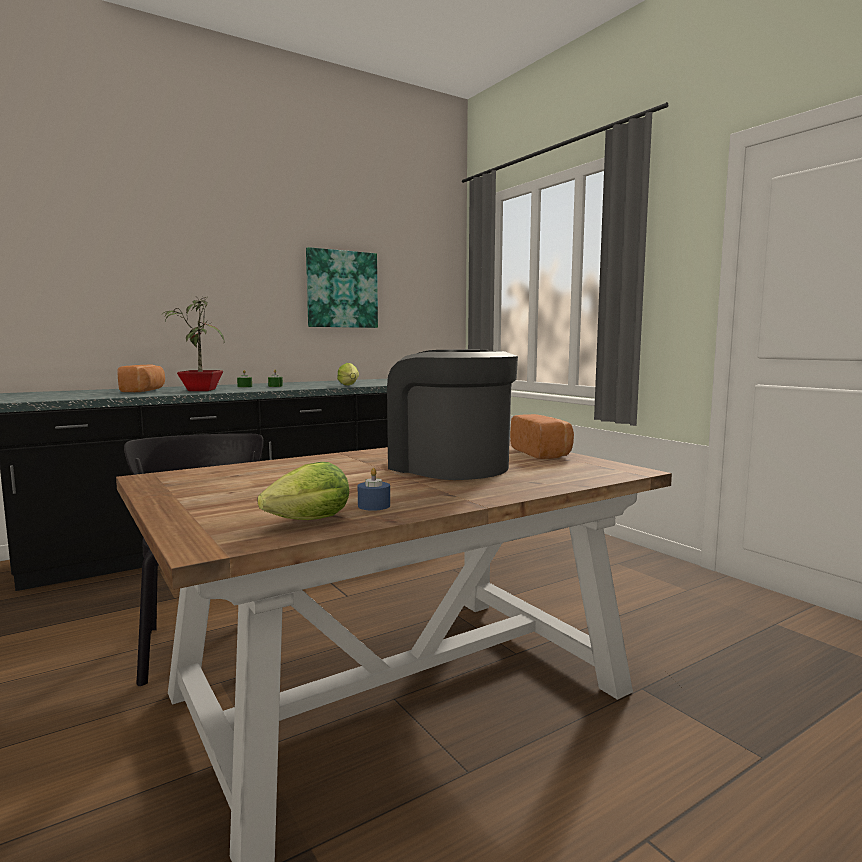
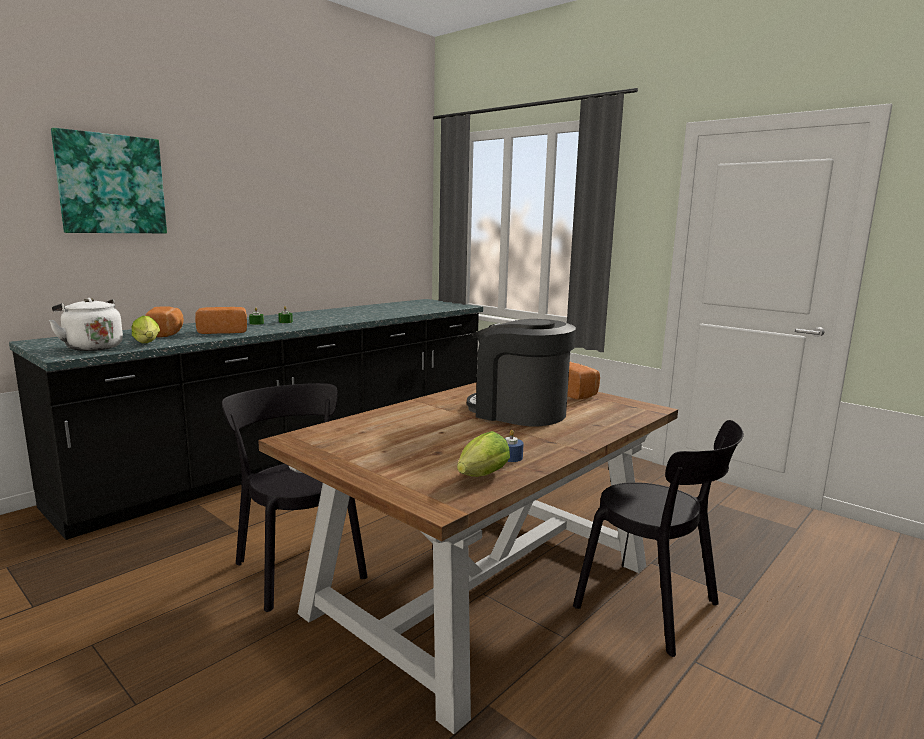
camera: 15 degrees left, 5 degrees up
potted plant [161,297,225,391] -> bread [195,307,247,334]
picture [306,247,378,328] -> picture moved to [51,128,167,233]
lettuce [337,363,359,385] -> lettuce moved to [132,316,160,343]
none -> white kettle [49,298,123,351]
none -> black chair [573,420,744,657]

